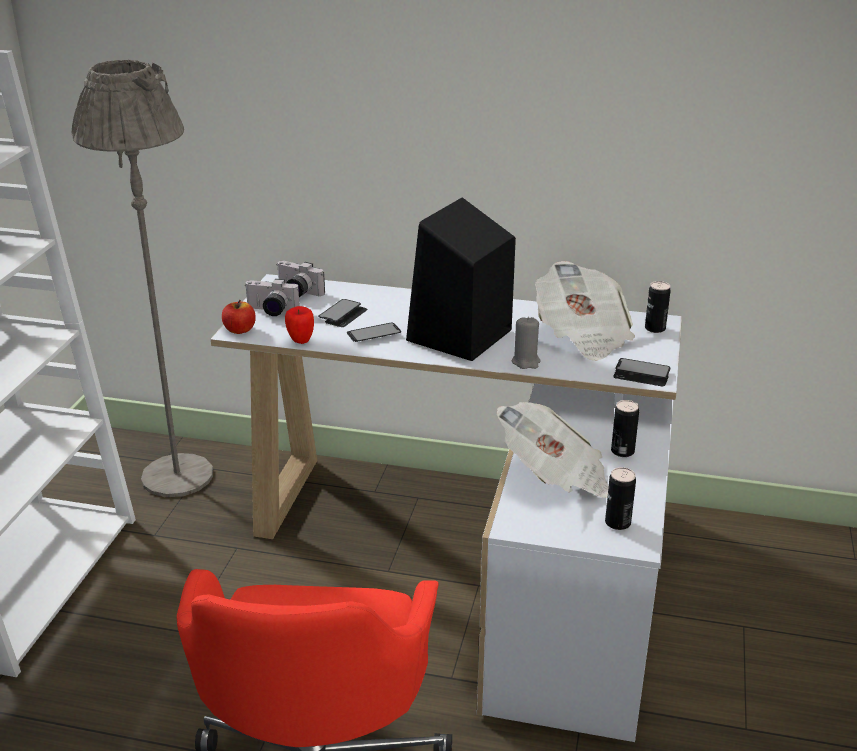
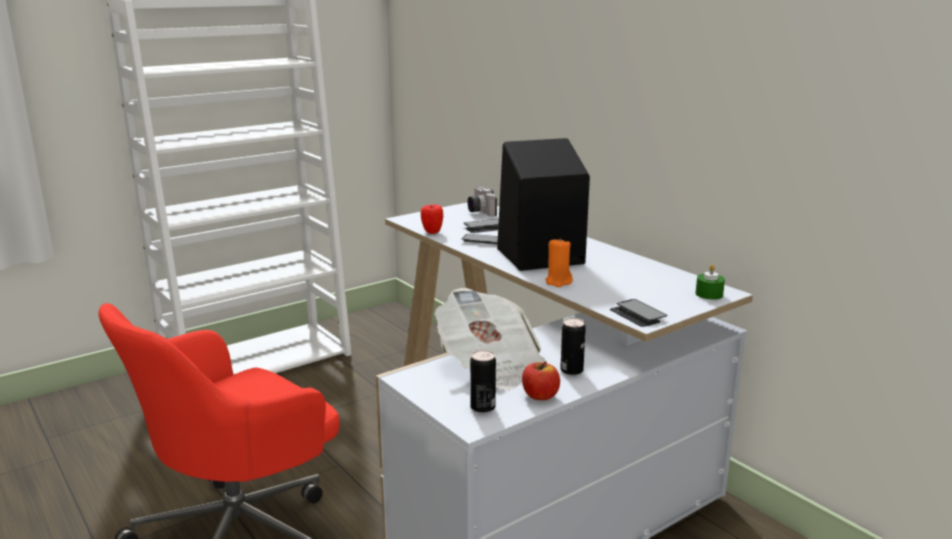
camera: 40 degrees right, 10 degrees down
grey floor lamp [72,60,213,497] -> none
apple [222,300,256,334] -> apple moved to [522,361,560,400]
camera [244,279,300,316] -> none
grey candle [512,317,541,369] -> orange candle [545,238,573,287]
newspaper [535,261,635,361] -> none
can [645,281,671,333] -> green candle [695,264,725,300]

